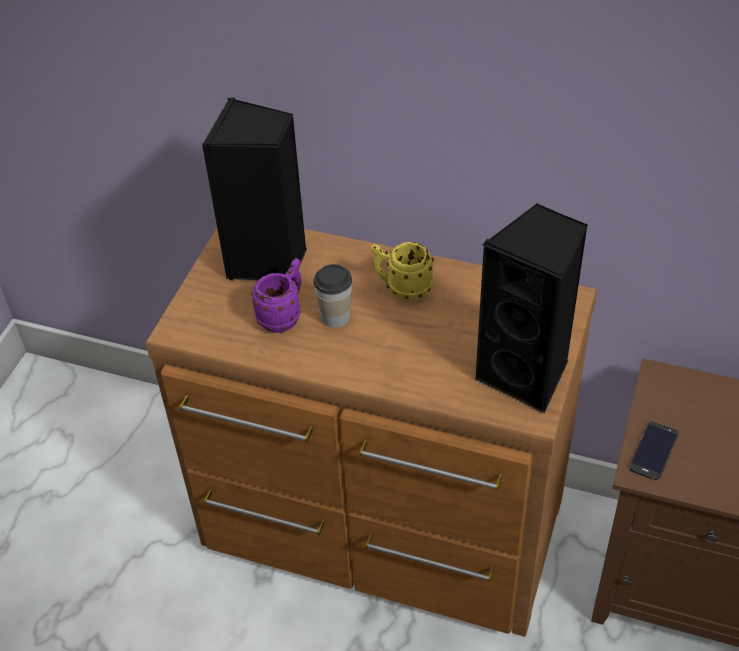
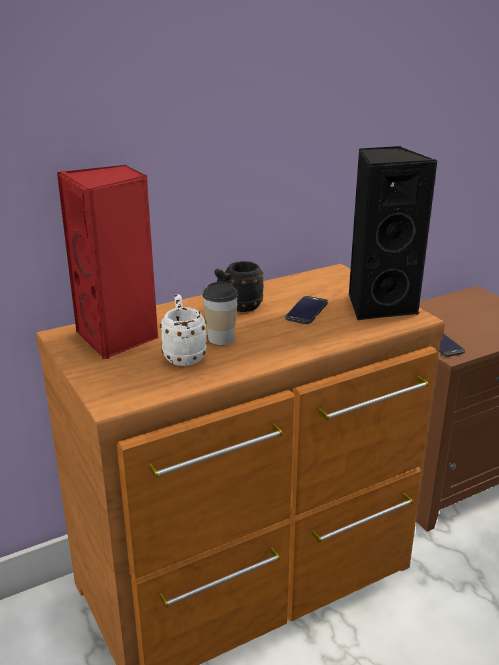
camera: 50 degrees left, 20 degrees down
black speaker [202,97,307,281] -> red speaker [57,165,158,359]
purple mug [251,258,301,333] -> white mug [160,294,207,366]
yellow mug [371,242,434,301] -> black mug [215,261,264,312]
none -> phone [285,296,328,324]

